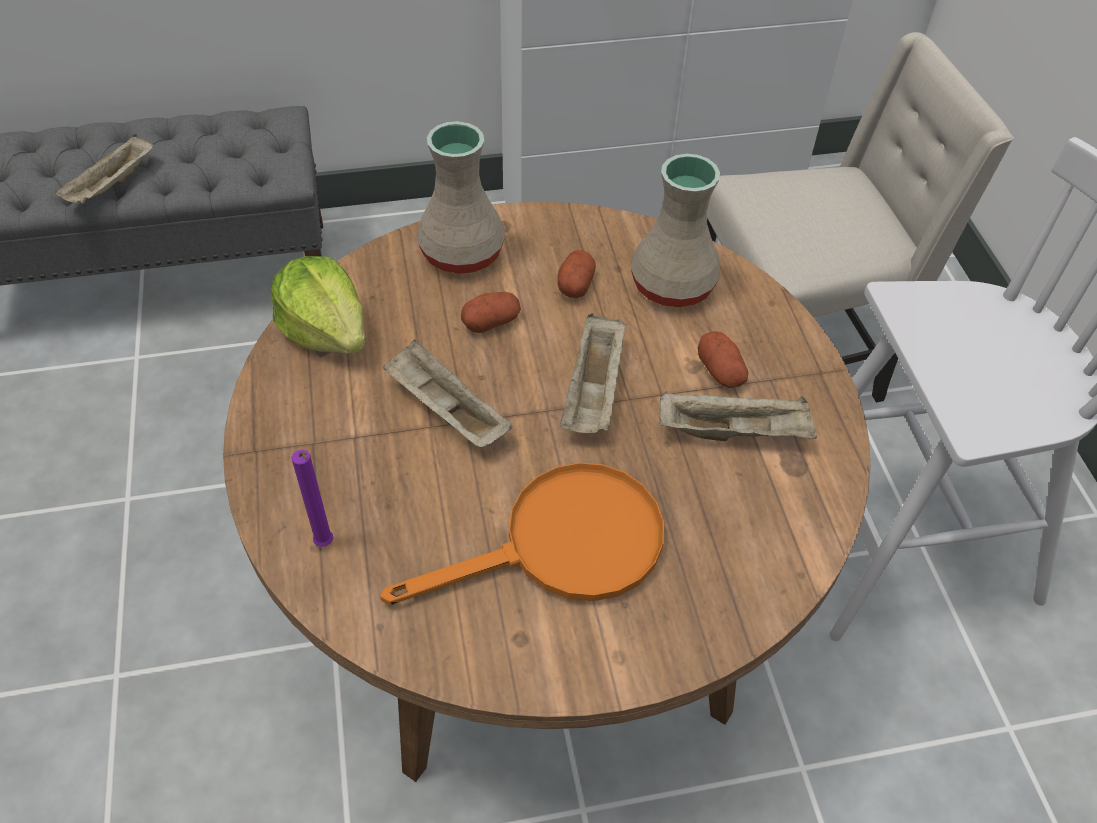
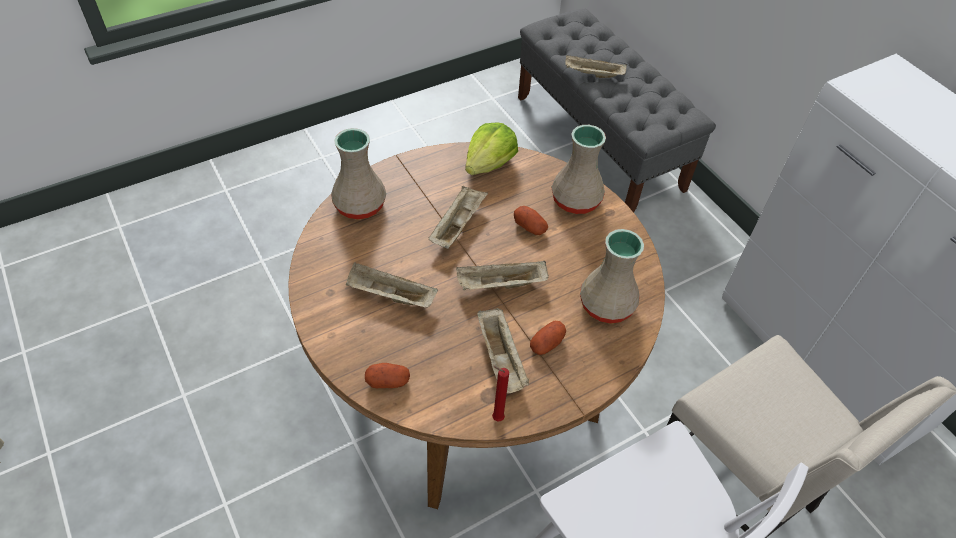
camera: 70 degrees right, 0 degrees up
purple candle [292,450,333,547] -> beige vase [331,128,386,219]
orange frying pan [380,463,664,605] -> beige tray [346,263,438,307]
potato [558,250,596,298] -> potato moved to [365,363,410,388]
none -> red candle [492,366,509,421]

